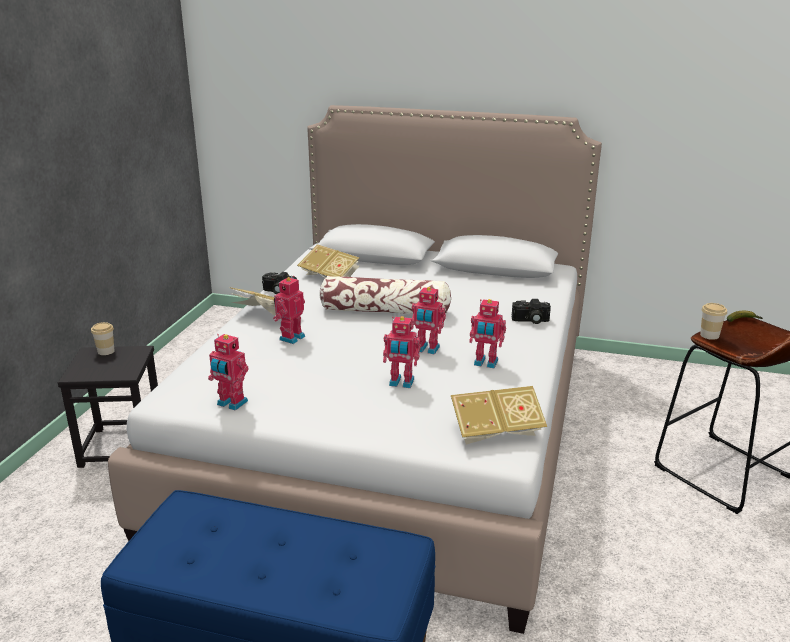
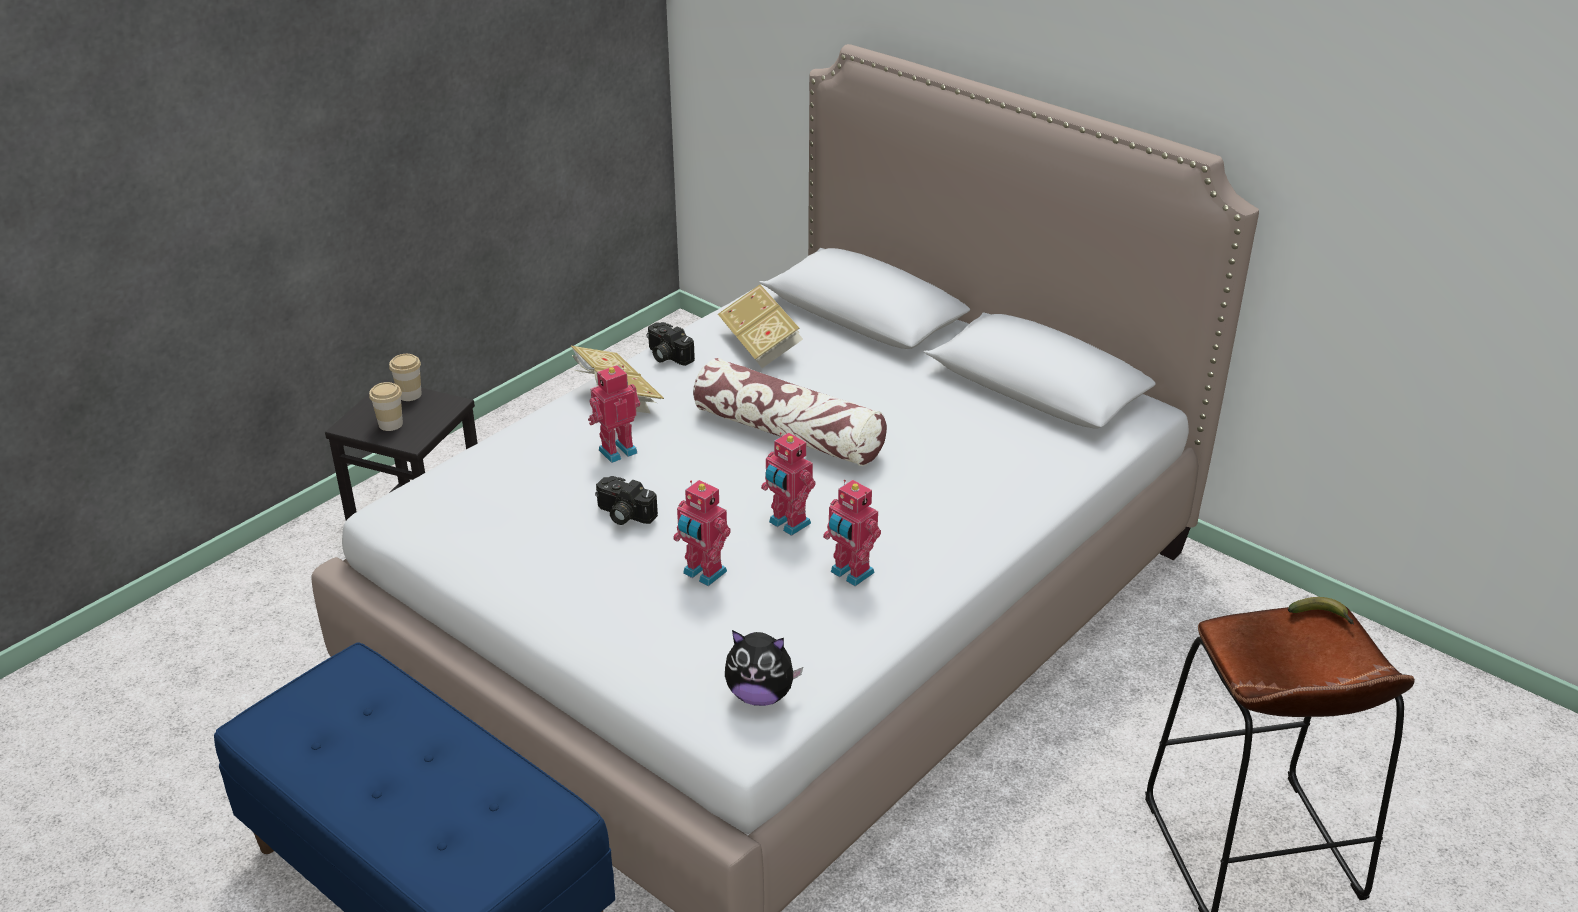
camera: 25 degrees right, 10 degrees up
toy robot [208,334,248,411] -> none
book [451,386,547,444] -> plush toy [725,630,803,706]
camera [512,299,551,324] -> camera moved to [595,476,658,525]
cup [700,303,727,340] -> cup moved to [369,382,403,431]

